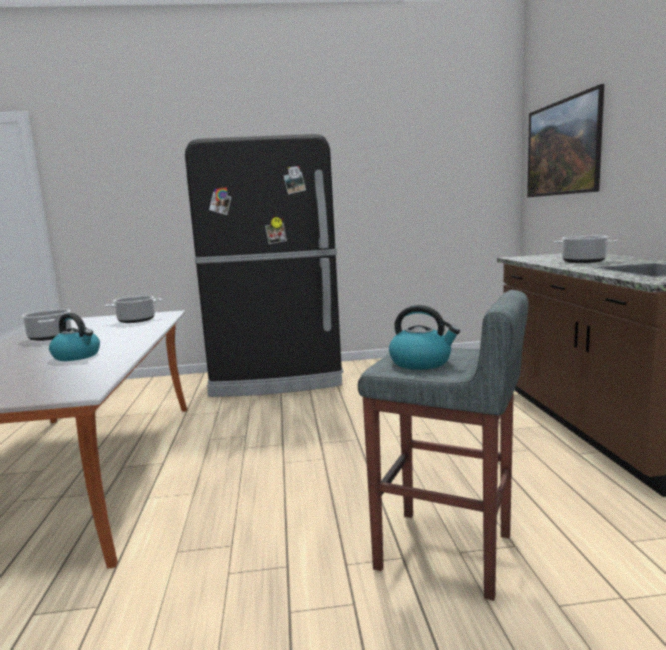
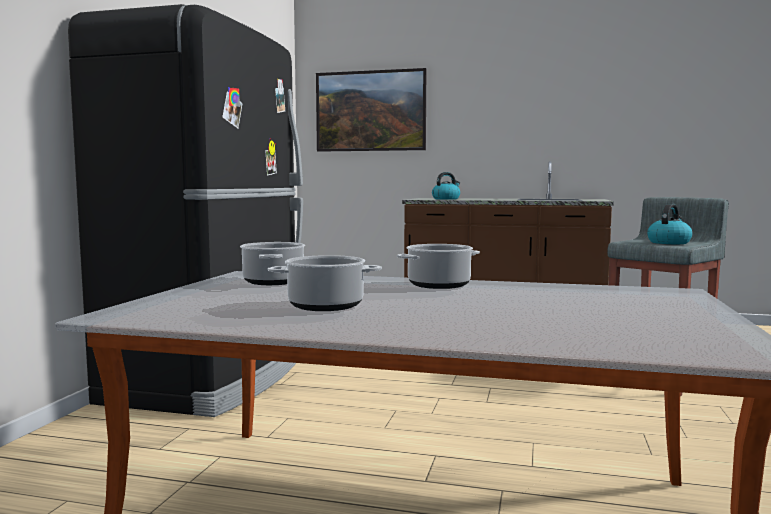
camera: 70 degrees left, 5 degrees down
kettle [49,313,100,361] -> kettle moved to [432,172,460,200]
cooking pot [553,236,618,263] -> cooking pot moved to [397,244,480,289]

